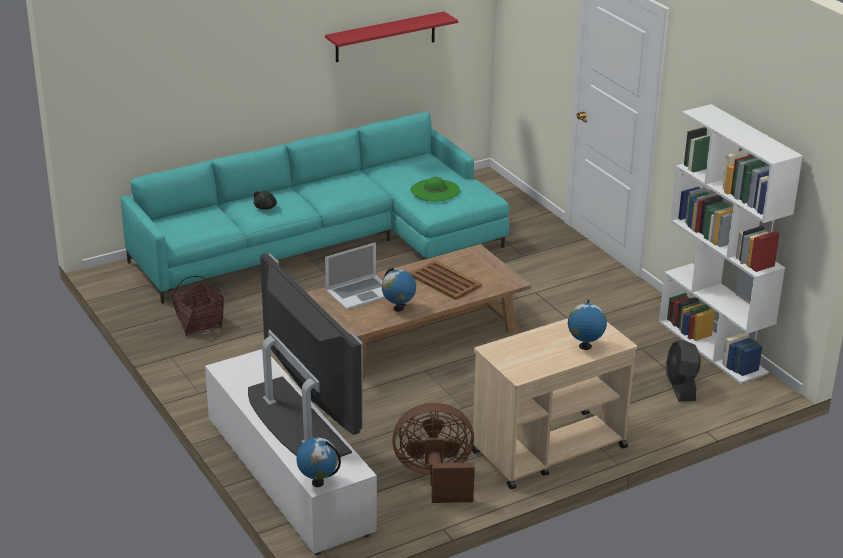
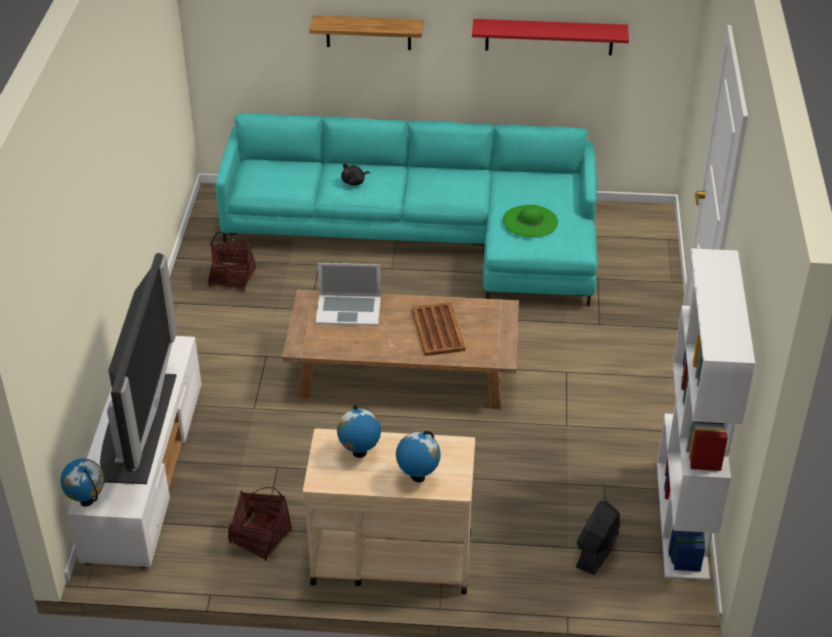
camera: 35 degrees right, 10 degrees up
globe [382,268,416,312] -> globe moved to [337,405,381,458]
brown fan [392,403,475,503] -> basket [228,487,291,561]
none -> shelf [309,15,424,50]

